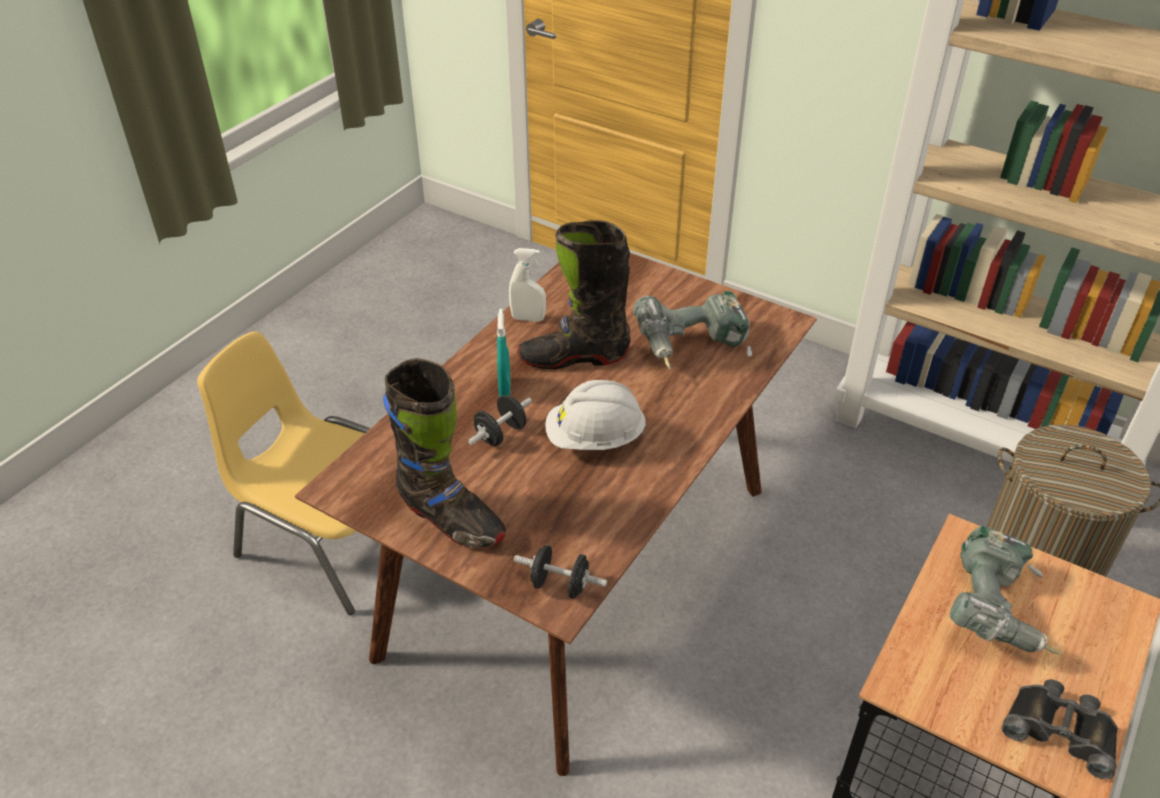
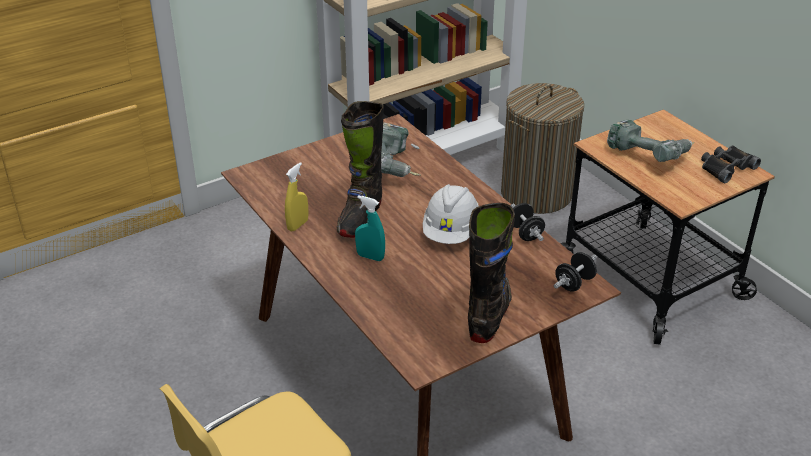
camera: 65 degrees left, 5 degrees down
black boot [383,358,506,548] -> black boot turned 45 degrees counterclockwise [468,203,515,343]
black dumbbell [468,395,532,446] -> black dumbbell moved to [511,203,545,241]
white spray bottle [509,248,546,322] -> yellow spray bottle [285,162,308,232]

